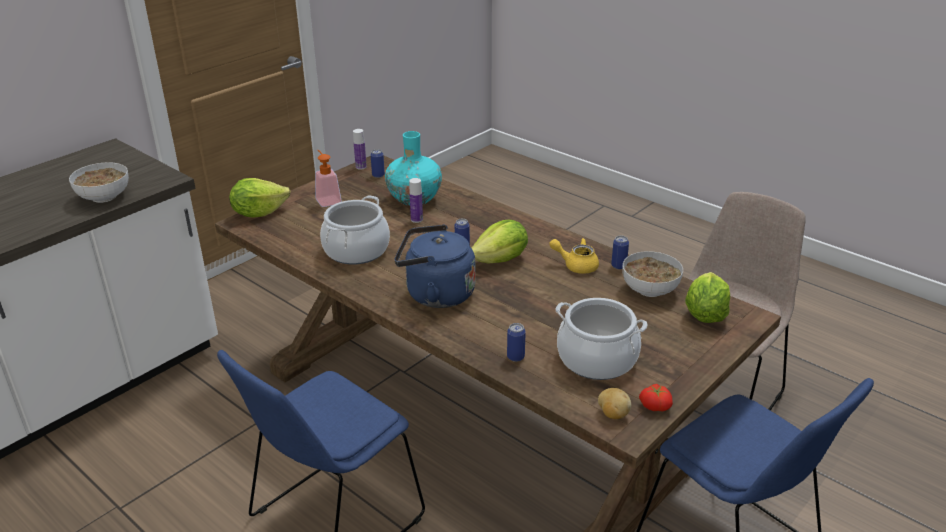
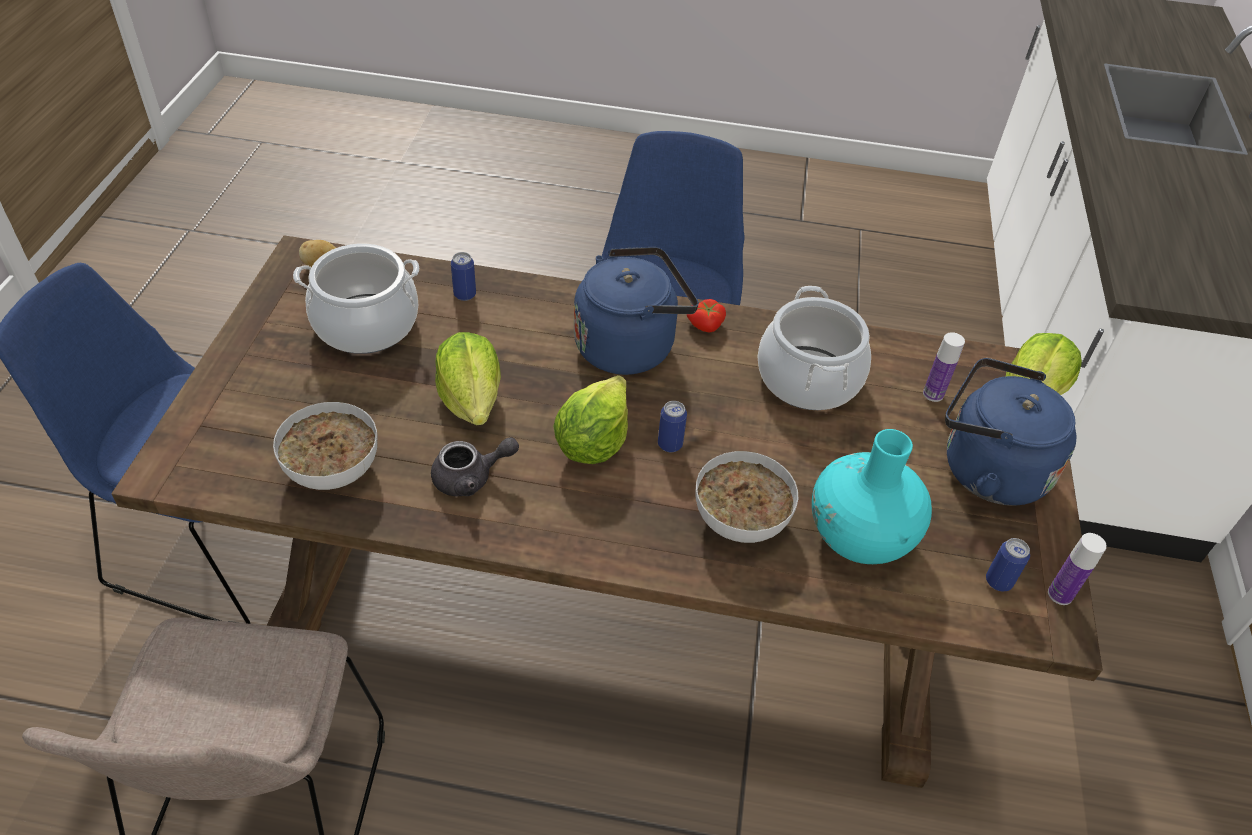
camera: 145 degrees right, 15 degrees up
bowl [69,162,129,203] -> bowl moved to [695,451,798,543]
soap dispenser [315,150,342,207] -> blue kettle [945,358,1076,506]
bottle [409,178,423,223] -> bottle moved to [923,332,965,402]
yellow teapot [549,238,599,274] -> grey teapot [431,437,519,496]
can [611,235,629,269] -> none
tomato [639,384,673,411] -> tomato moved to [687,299,726,332]
lettuce [685,272,730,323] -> lettuce moved to [435,332,501,425]

